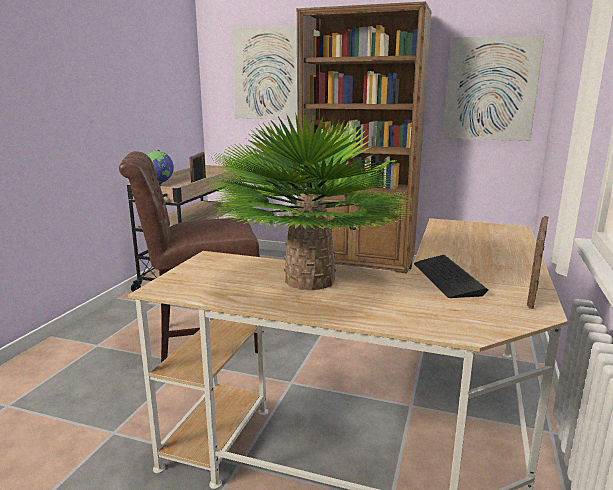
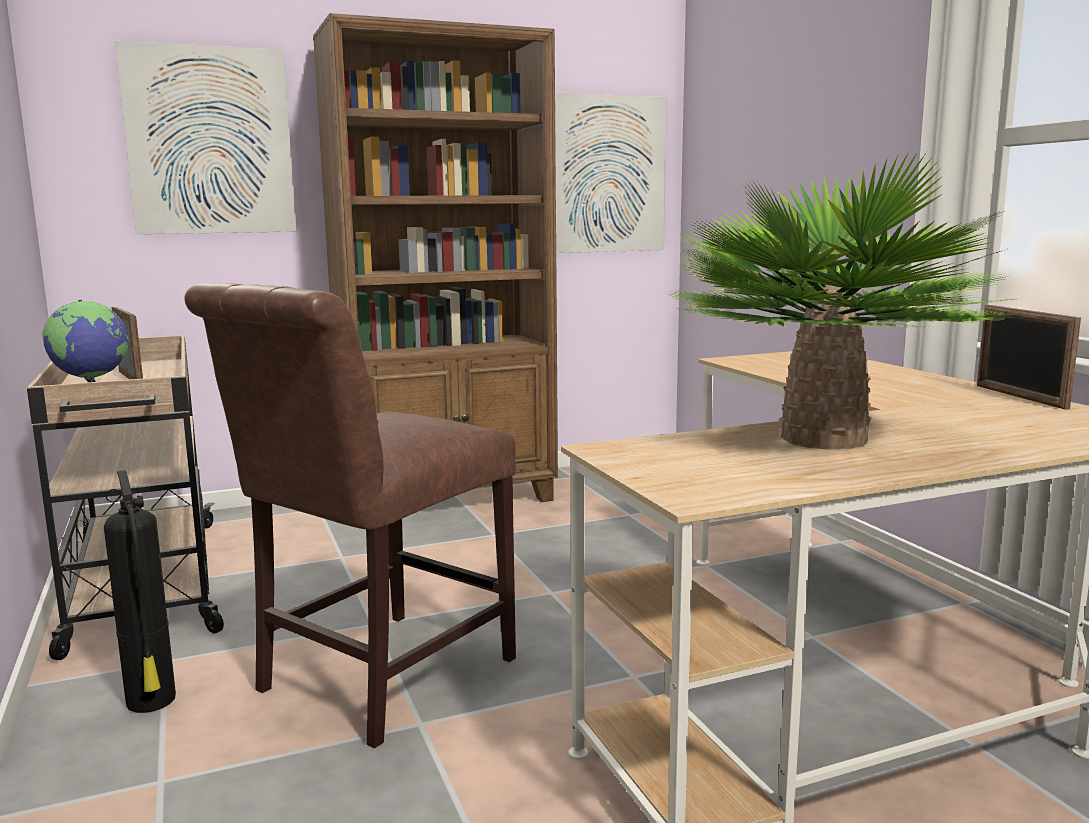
camera: 40 degrees left, 5 degrees down
keyboard [414,255,488,298] -> none
none -> fire extinguisher [104,470,176,713]

